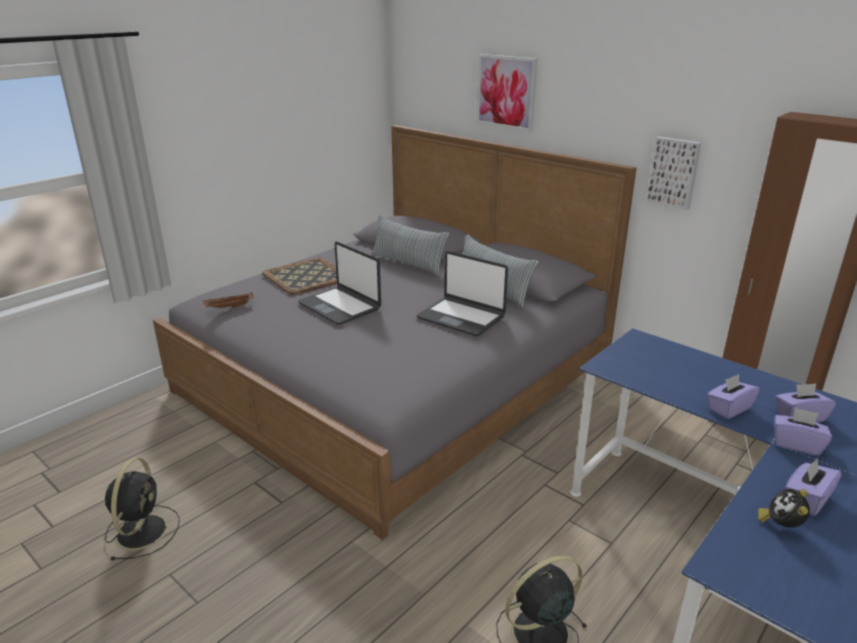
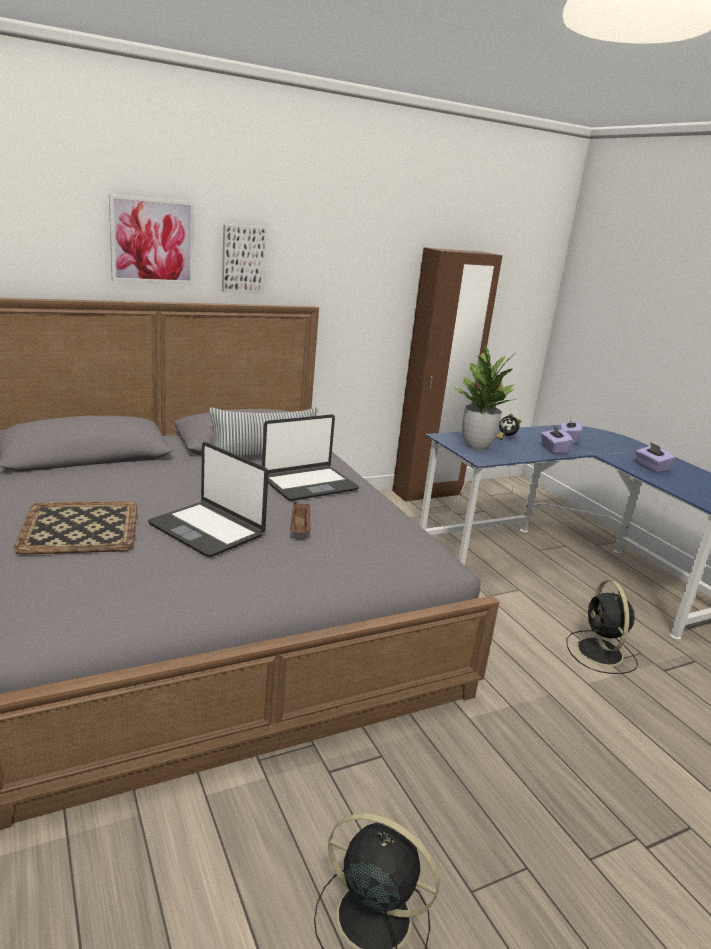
camera: 70 degrees left, 5 degrees down
brown tray [203,292,254,308] -> brown tray moved to [290,502,311,533]
laptop [298,242,381,325] -> laptop turned 60 degrees clockwise [148,442,269,557]
pillow [371,215,449,276] -> none
picture [646,136,701,210] -> picture moved to [222,224,267,293]
alarm clock [758,489,810,528] -> alarm clock moved to [496,414,521,440]
purple tissue box [775,407,832,456] -> none
none -> potted plant [452,345,518,450]

